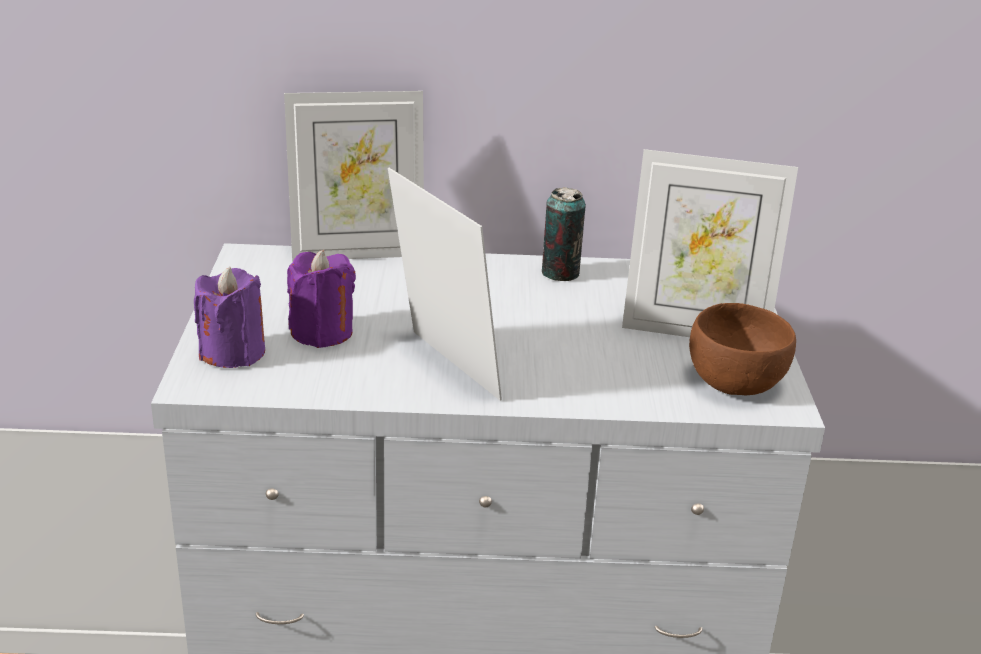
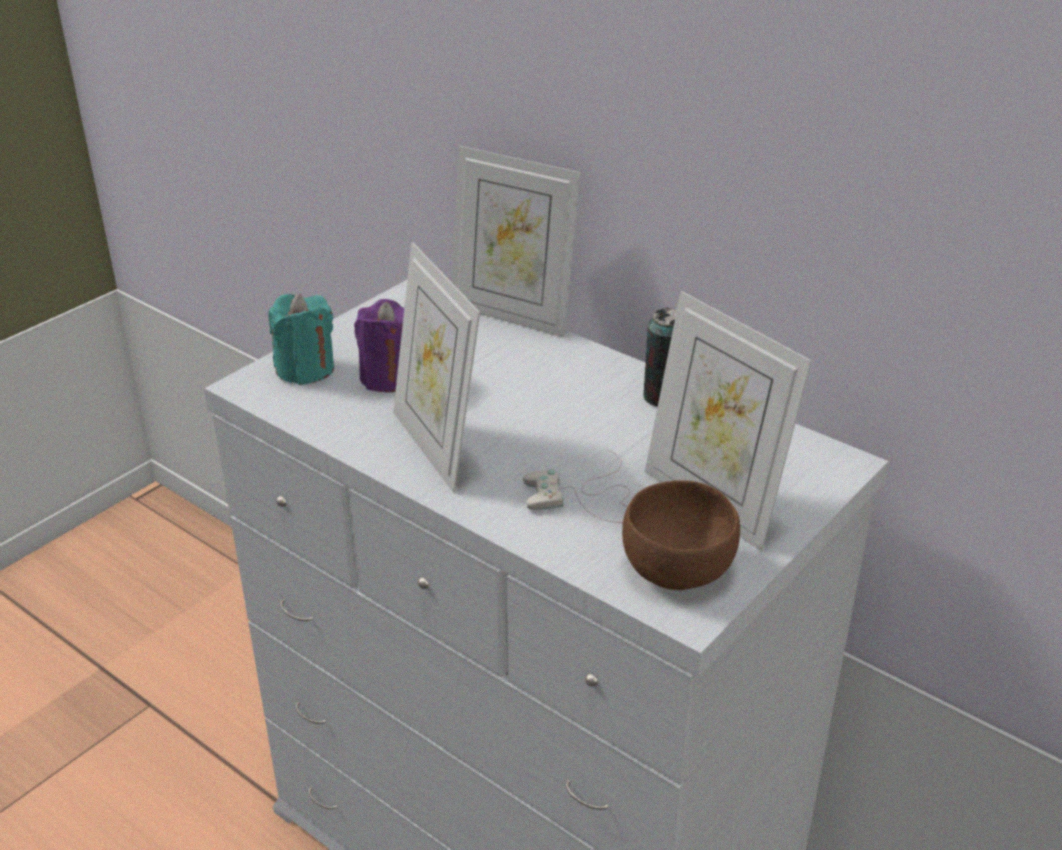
camera: 40 degrees right, 5 degrees up
purple candle [194,267,265,368] -> turquoise candle [268,293,334,385]
picture frame [388,168,502,401] -> picture frame turned 150 degrees clockwise [393,242,480,493]
none -> white game controller [523,450,630,523]

